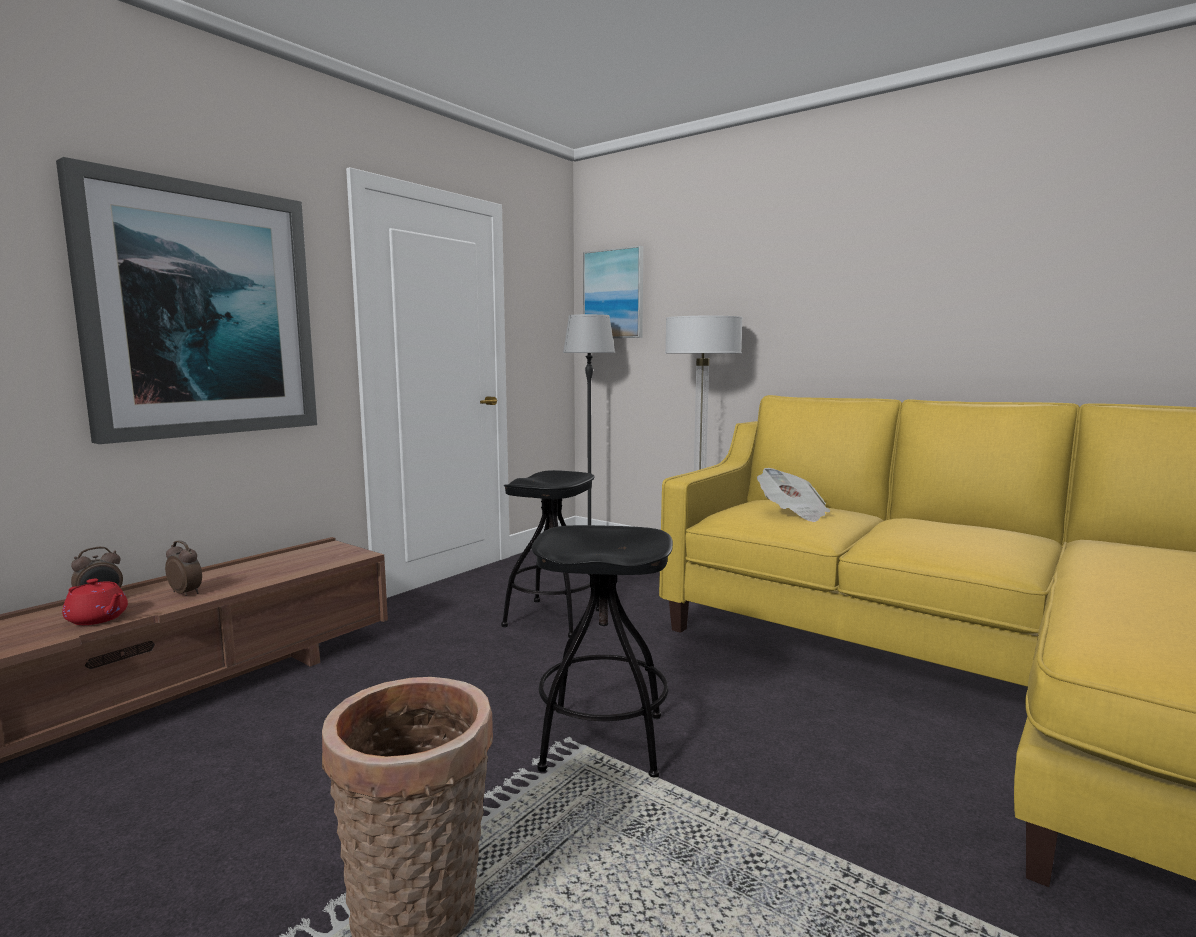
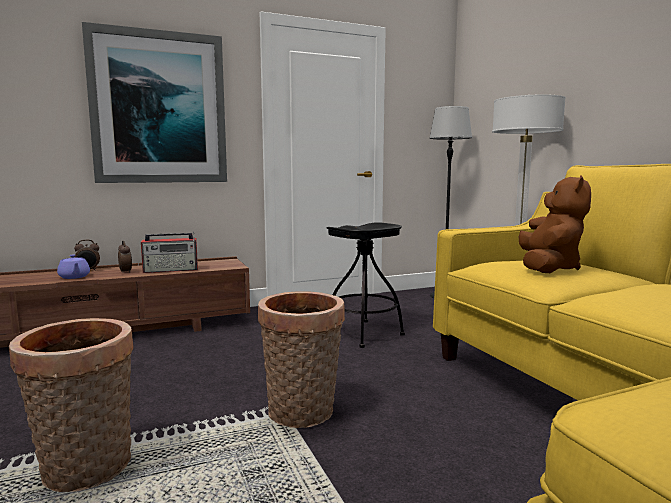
camera: 30 degrees right, 0 degrees up
red teapot [62,579,128,625] -> purple teapot [57,254,90,279]
black stool [532,525,673,778] -> basket [258,291,345,428]
picture [583,246,643,338] -> none
newspaper [757,468,831,522] -> brown plush toy [519,175,591,273]
none -> radio [141,232,198,273]

